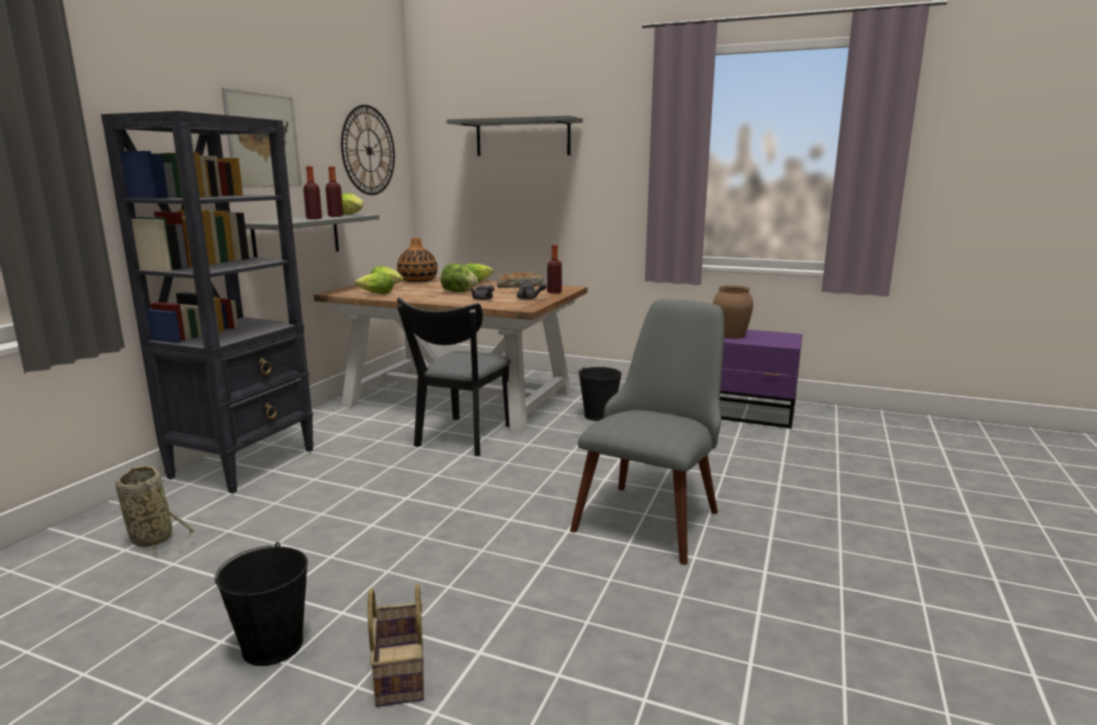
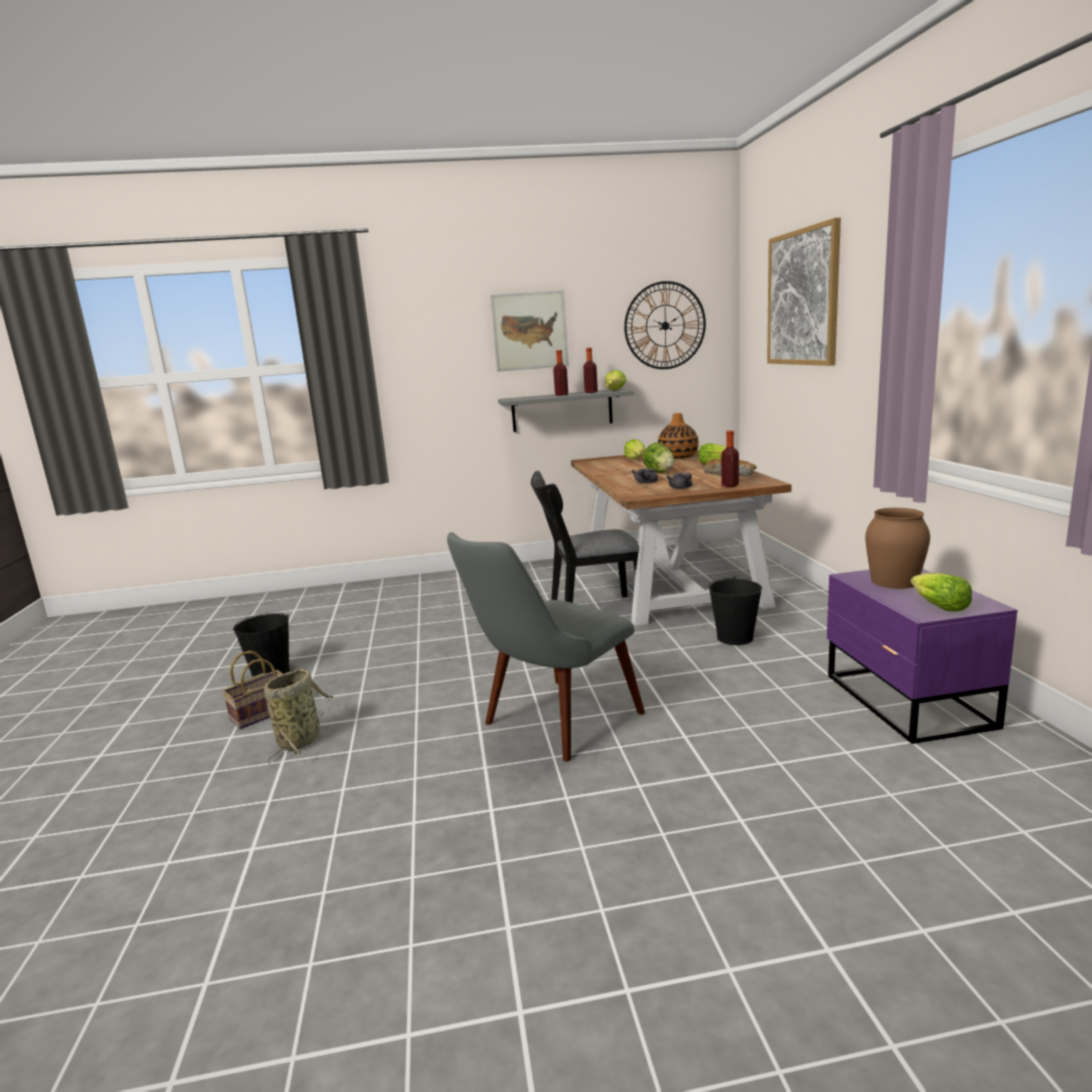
camera: 60 degrees right, 0 degrees up
black bookcase [101,111,314,494] -> none
basket [116,465,196,554] -> basket moved to [264,669,334,764]
lettuce [355,272,393,294] -> lettuce moved to [911,573,972,611]
grey shelf [447,115,583,156] -> picture [767,218,841,366]
grey chair [570,299,725,565] -> grey chair turned 135 degrees clockwise [447,532,645,762]

